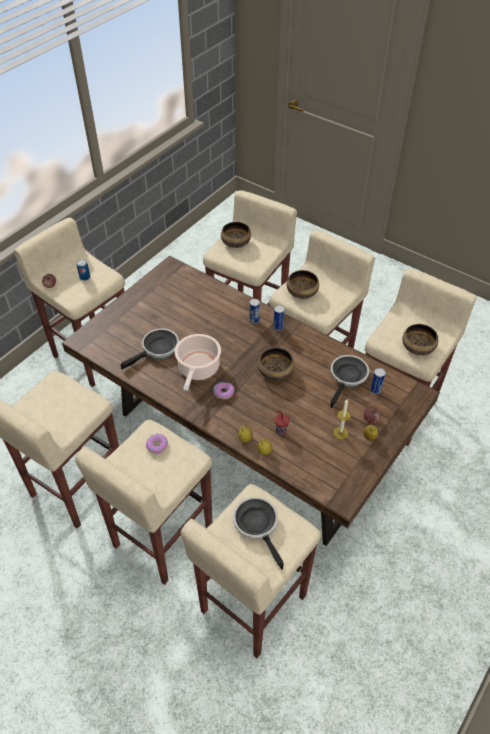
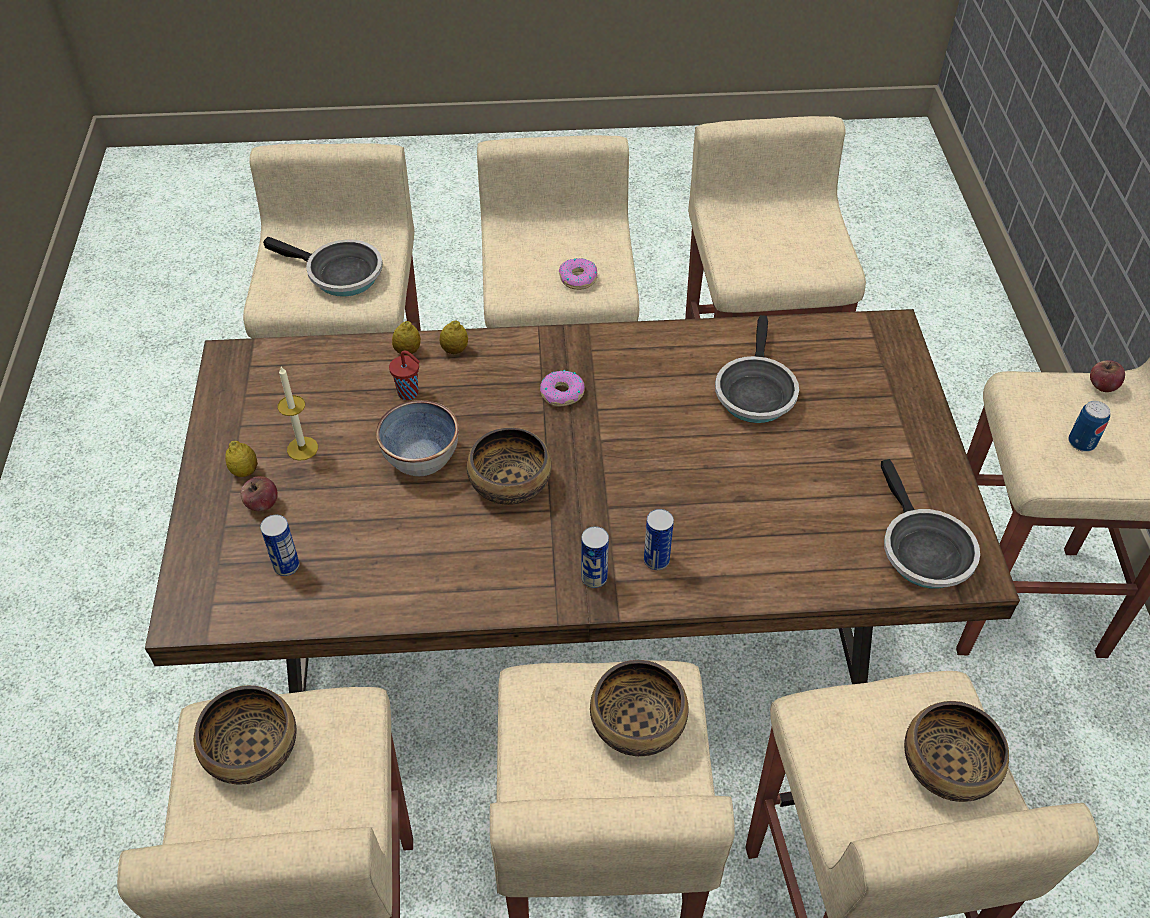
camera: 140 degrees right, 0 degrees up
cooking pot [175,334,221,391] -> none
frying pan [330,355,369,408] -> frying pan moved to [881,459,980,589]
none -> bowl [376,400,459,476]

